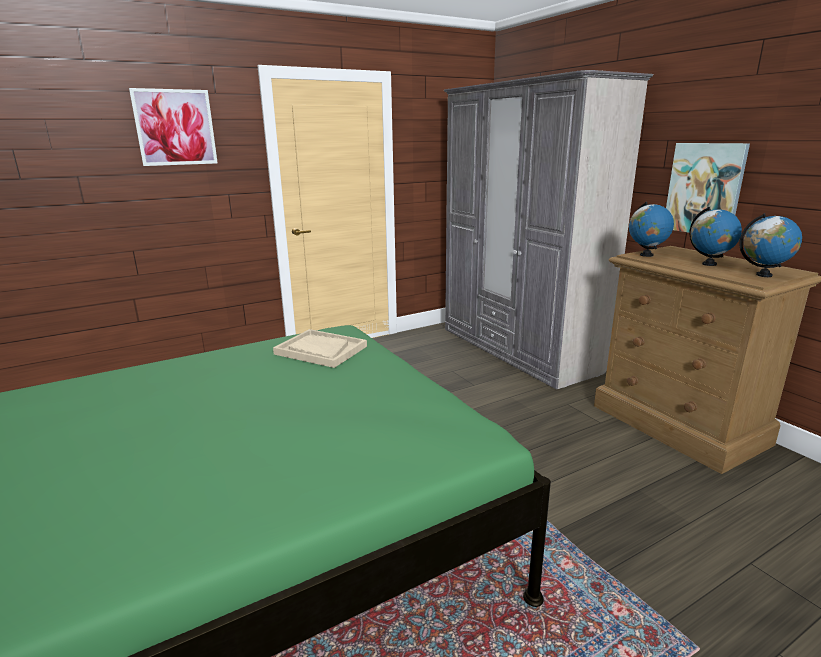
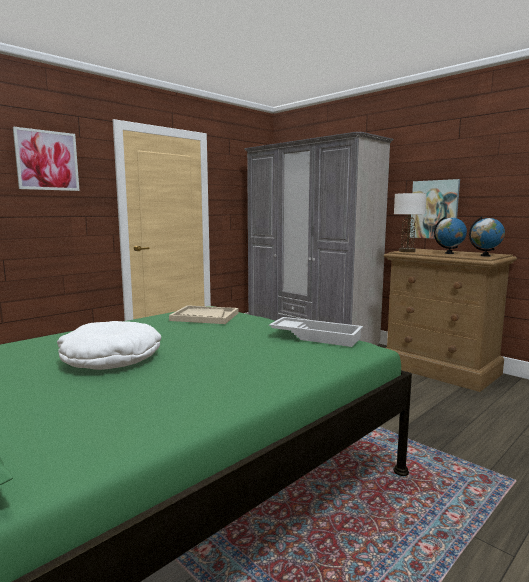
camera: 15 degrees left, 10 degrees down
globe [629,202,674,257] -> table lamp [394,193,427,252]
none -> white pillow [57,321,161,370]
none -> white tray [269,317,363,347]

